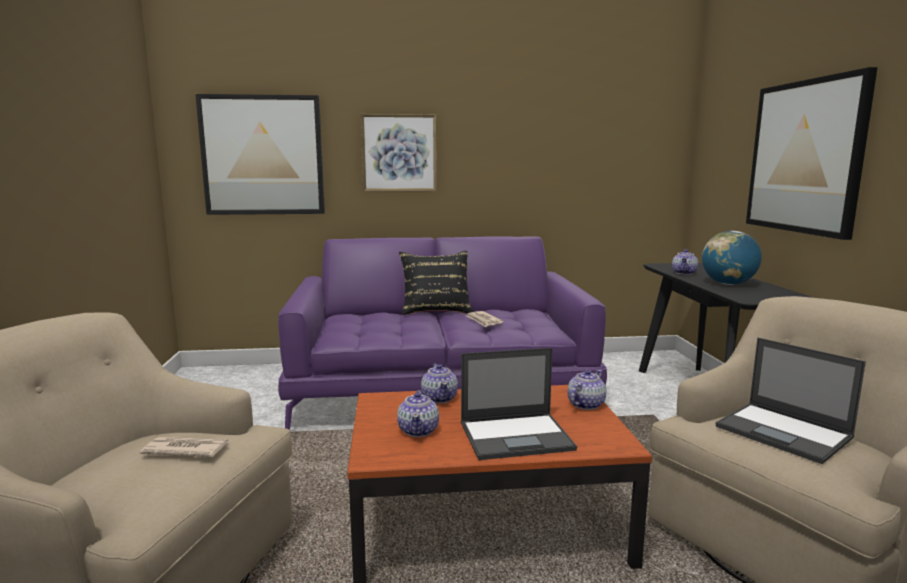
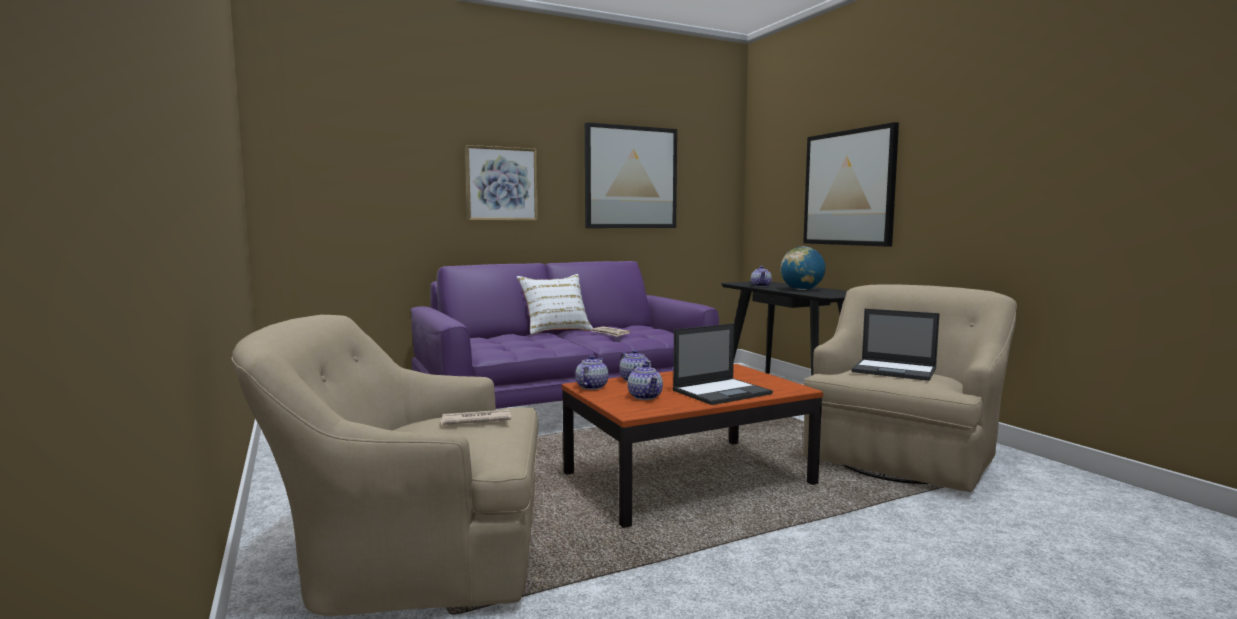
camera: 20 degrees left, 5 degrees down
picture [195,94,325,215] -> picture moved to [585,122,677,228]
black pillow [399,251,474,315] -> white pillow [517,274,593,335]
teapot [567,370,606,410] -> teapot moved to [575,355,609,390]

